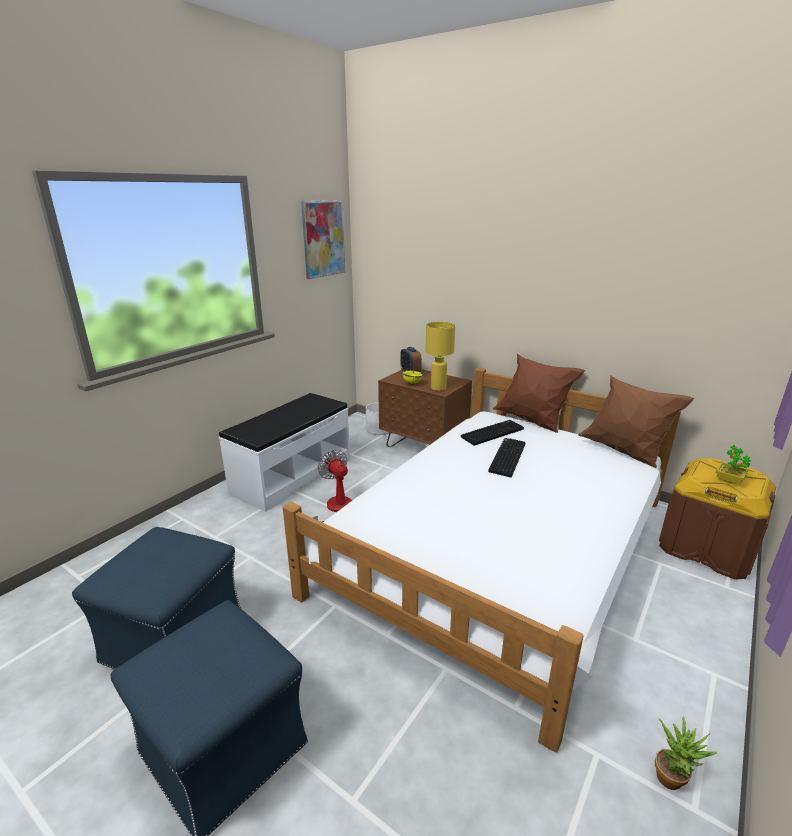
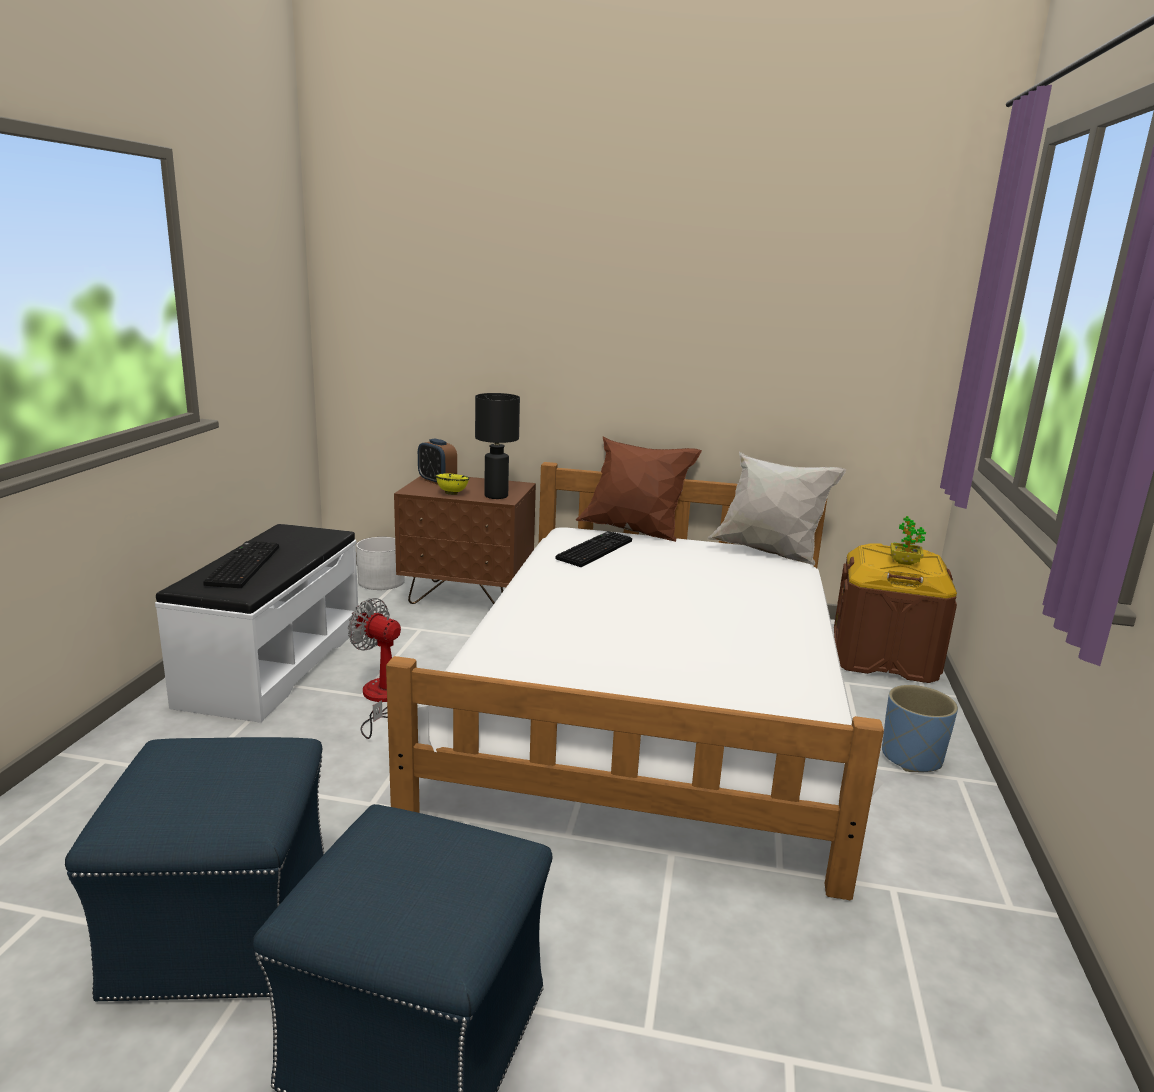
camera: 25 degrees left, 5 degrees down
picture [301,200,345,279] -> none
yellow table lamp [425,322,455,391] -> black table lamp [475,393,520,499]
keyboard [488,438,526,478] -> keyboard moved to [203,541,279,588]
brown pillow [578,375,694,468] -> white pillow [708,452,847,565]
potted plant [655,717,717,790] -> none
none -> blue planter [882,685,958,772]

